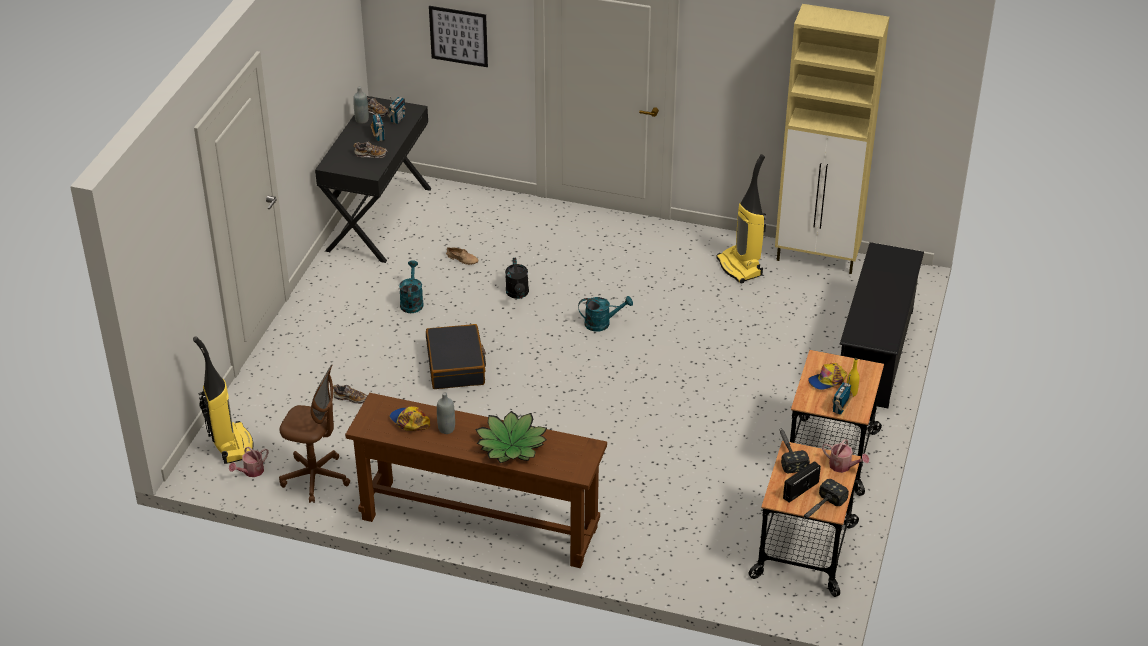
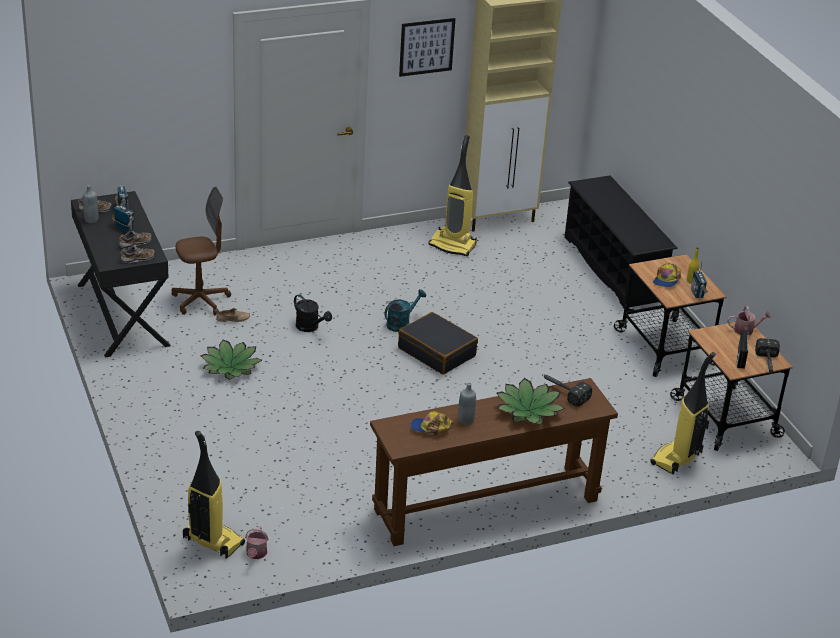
camera: 40 degrees left, 5 degrees down
brown office chair [279,364,350,503] -> brown office chair moved to [172,187,231,315]
shoe [333,384,367,404] -> shoe moved to [120,246,155,263]
turquoise watering can [399,260,423,313] -> potted plant [200,339,262,380]
black suitcase [426,324,486,389] -> black suitcase moved to [398,312,478,374]
picture [429,6,488,67] -> picture moved to [399,18,455,77]
hammer [780,429,810,473] -> hammer moved to [543,374,592,406]
none -> vacuum cleaner [650,352,716,475]

